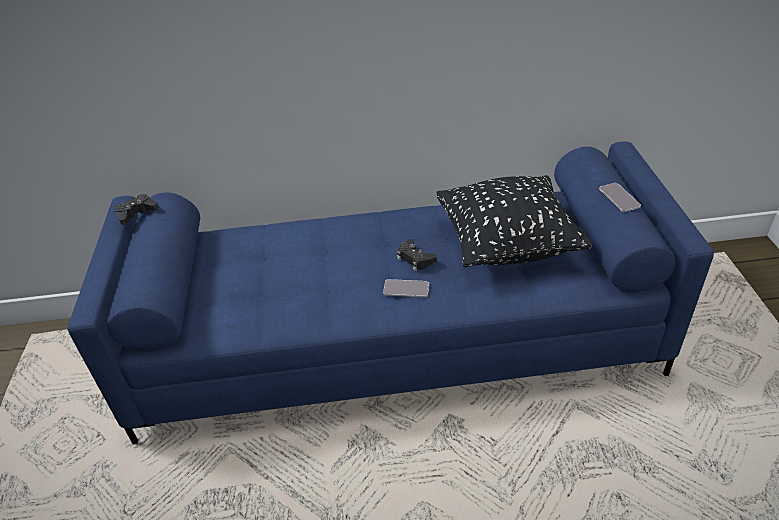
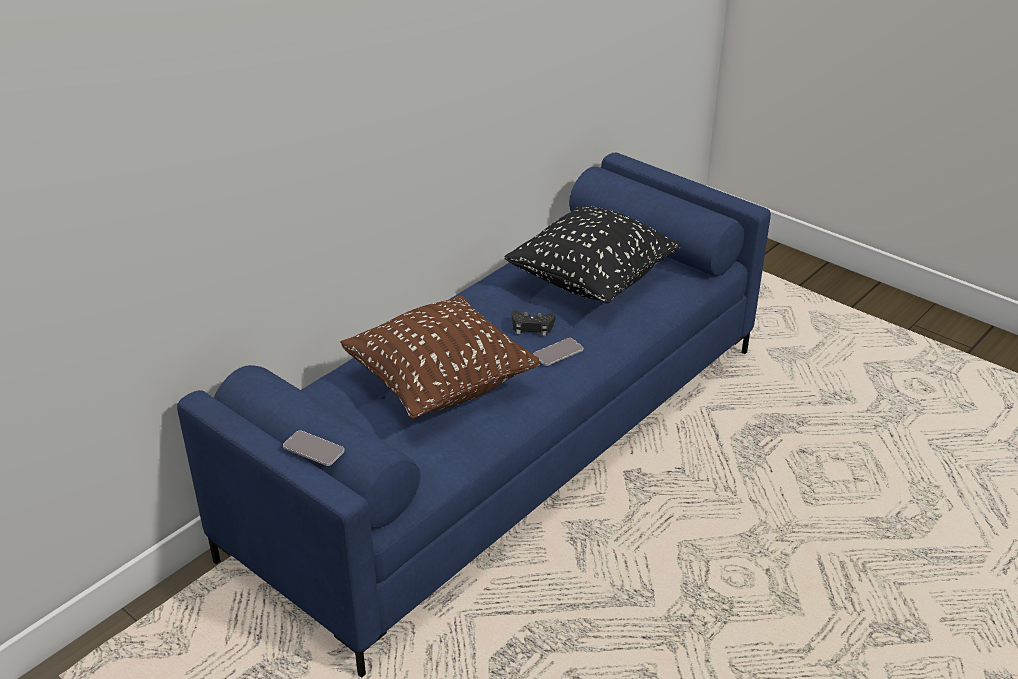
camera: 45 degrees left, 5 degrees down
black game controller [115,194,159,225] -> none
phone [599,183,641,212] -> phone moved to [283,430,345,466]
none -> brown pillow [340,295,540,419]

